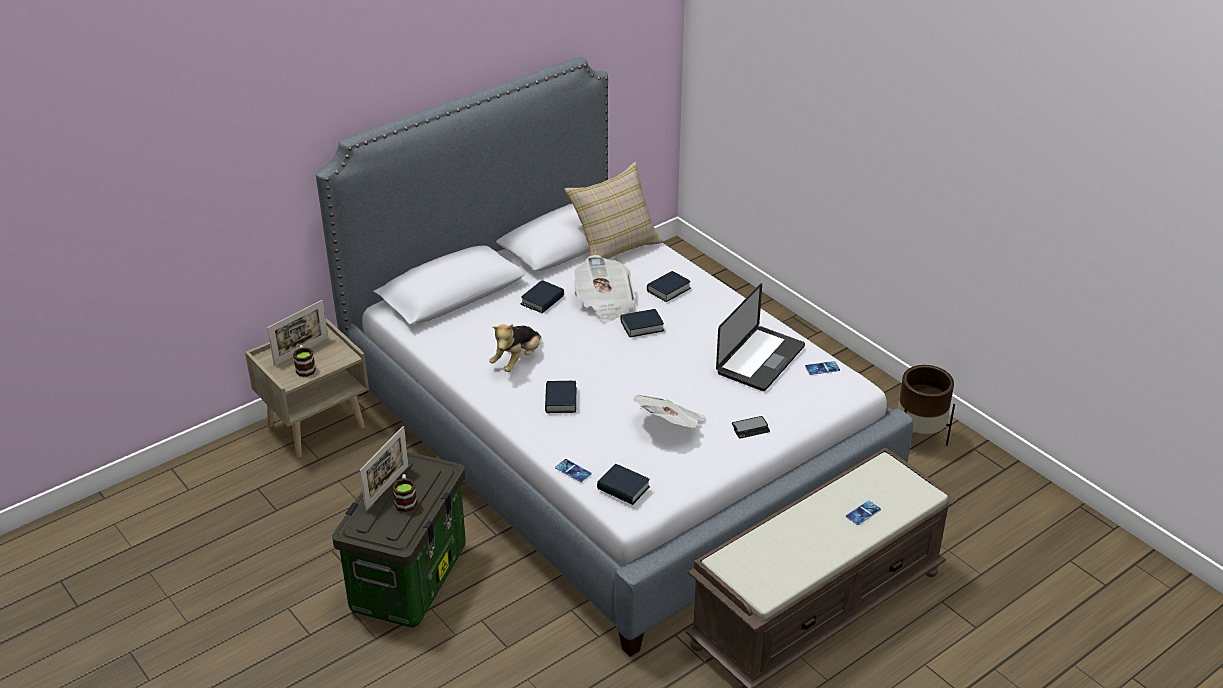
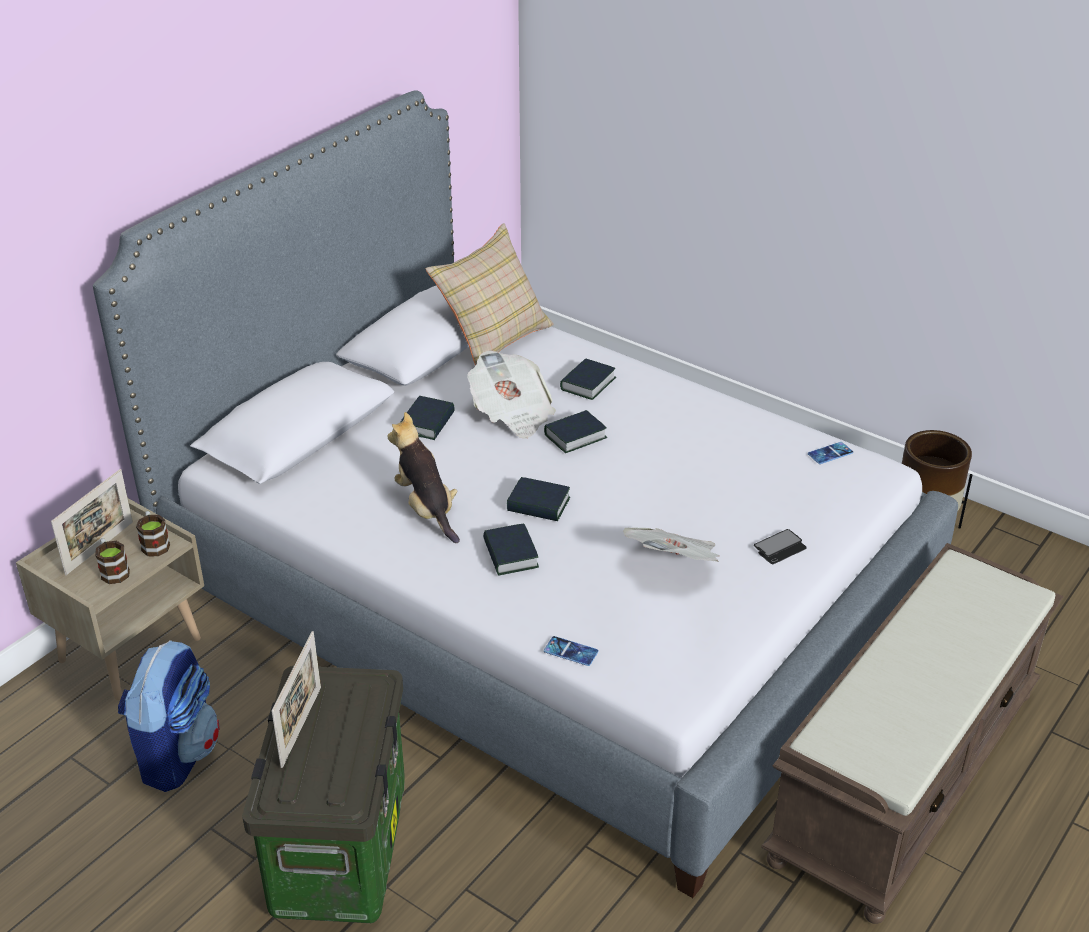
camera: 15 degrees left, 0 degrees up
mug [392,474,417,512] -> mug moved to [136,511,170,556]
plush toy [489,324,541,372] -> plush toy turned 135 degrees clockwise [388,412,460,543]
book [597,464,650,505] -> book moved to [507,477,570,521]
laptop [716,283,805,391] -> none
phone [846,501,881,525] -> none
none -> backpack [118,640,220,792]

